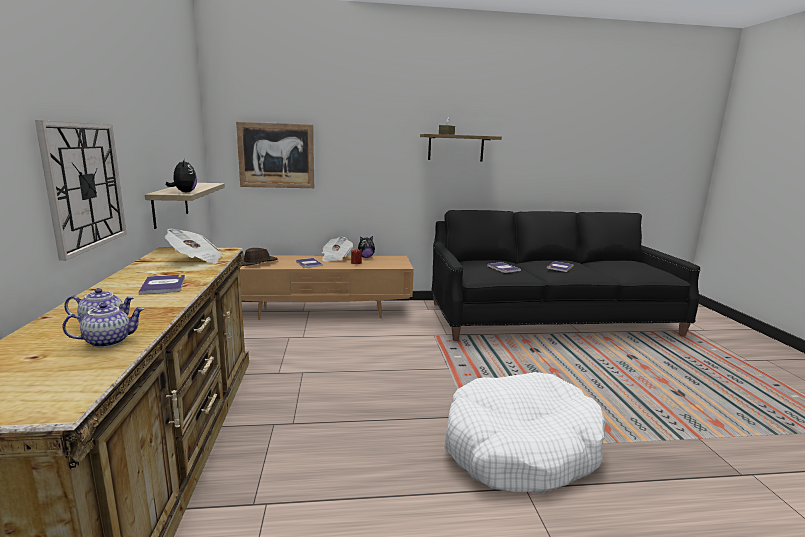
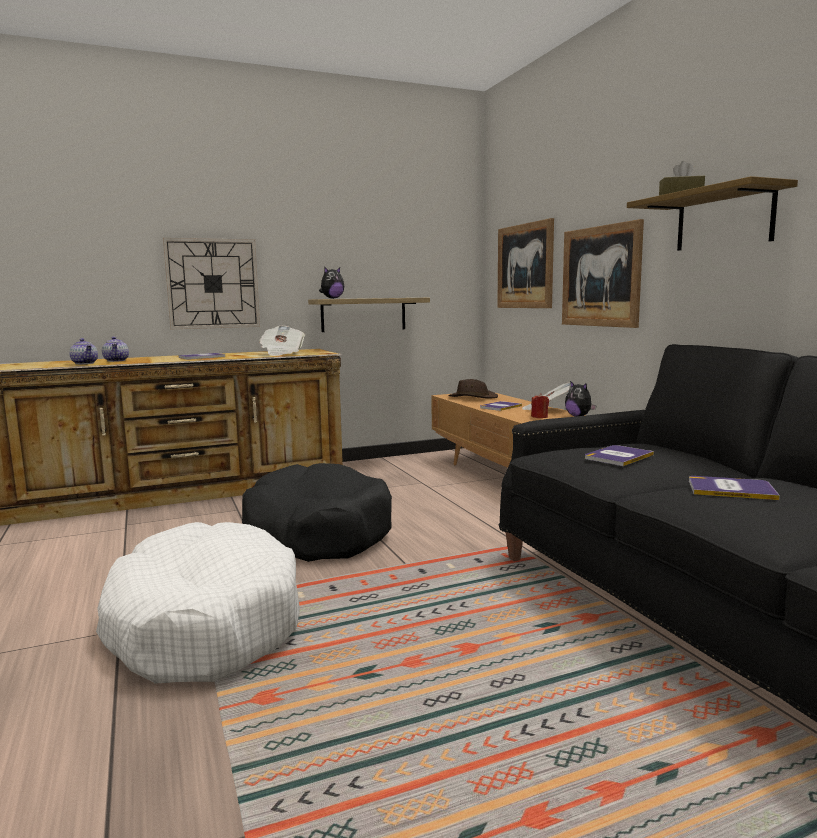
camera: 75 degrees right, 5 degrees down
none -> black dog bed [242,463,392,562]
none -> picture [562,219,644,328]

